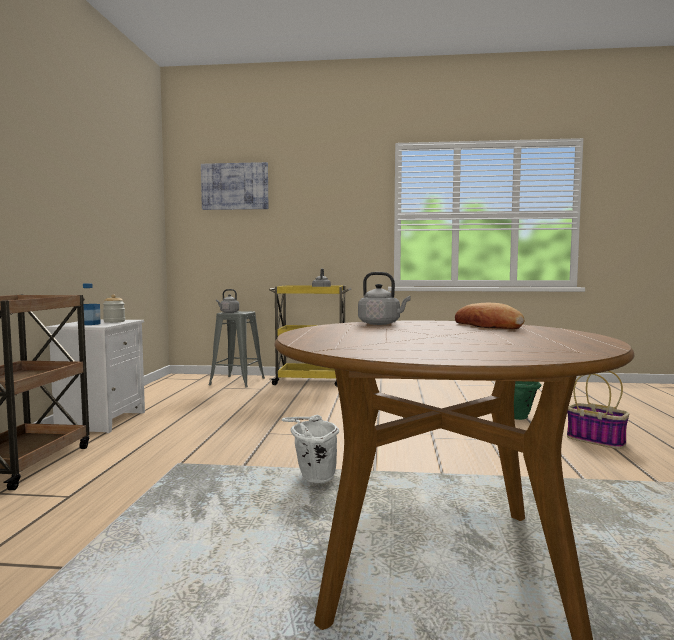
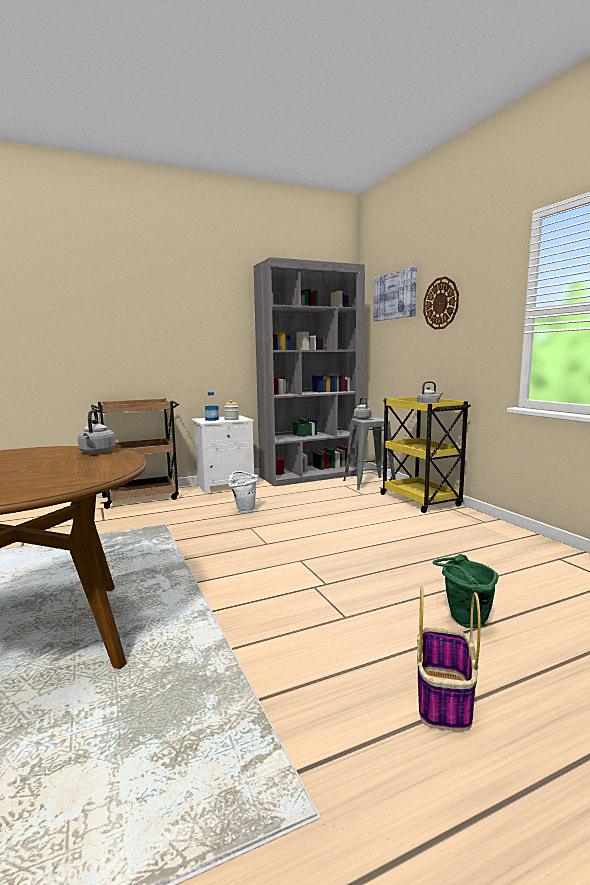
camera: 60 degrees right, 5 degrees up
white bucket [282,415,339,483] -> white bucket moved to [229,471,258,513]
bread [455,303,525,329] -> none
none -> grey bookcase [253,257,365,487]
none -> wall clock [423,276,459,330]

